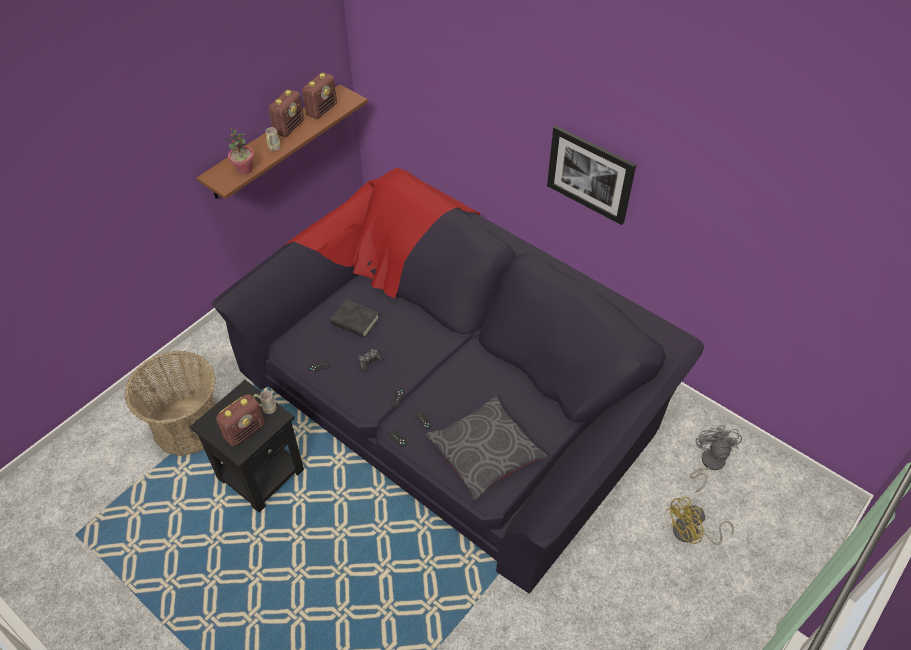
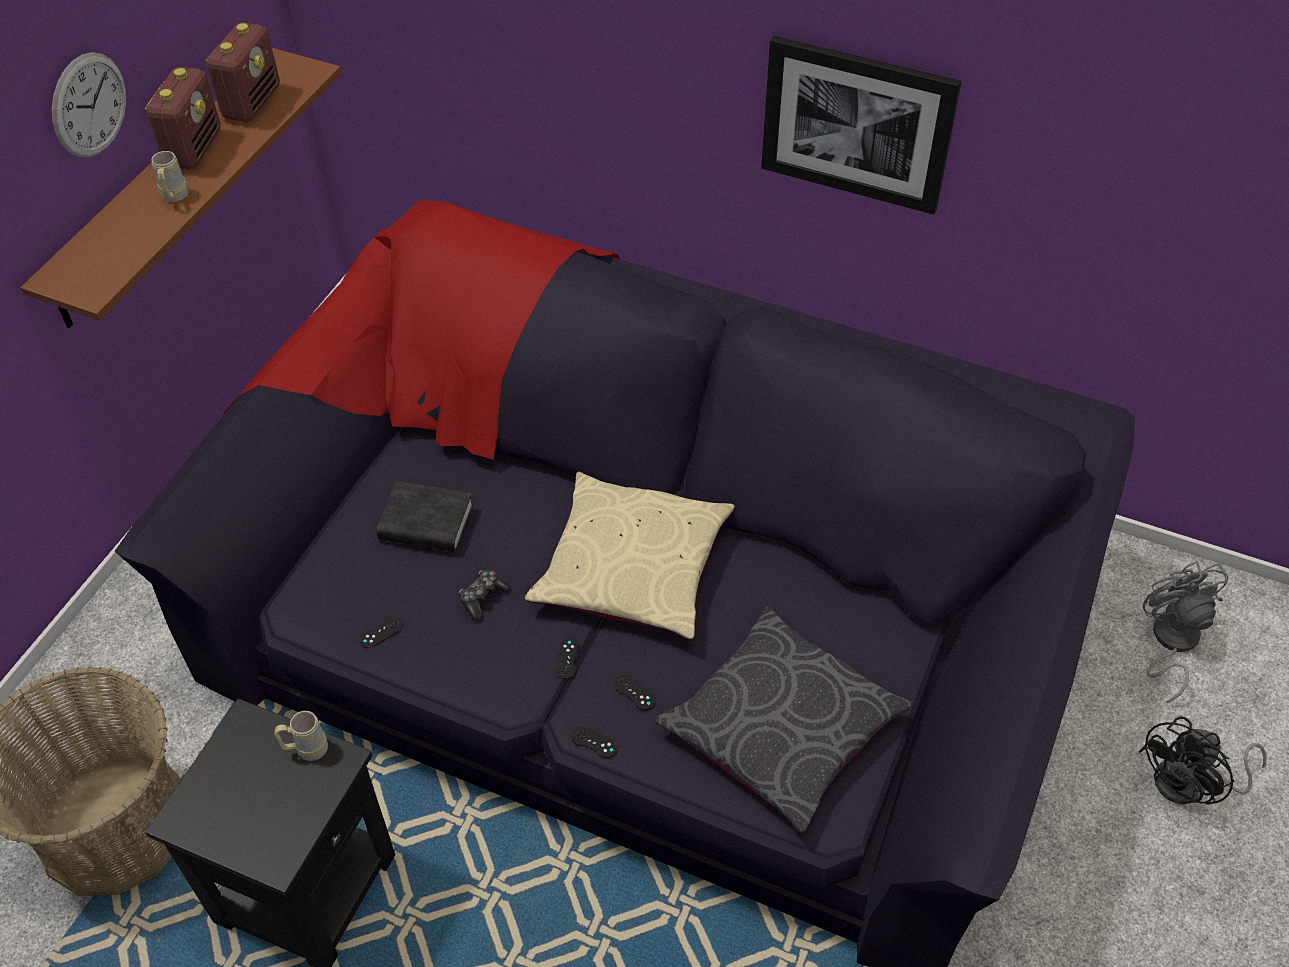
camera: 15 degrees left, 0 degrees up
radio [216,394,265,446] -> none
potted plant [226,128,254,175] -> none
yellow fan [666,497,734,545] -> black fan [1139,716,1267,805]
none -> wall clock [52,52,126,158]
none -> beige pillow [525,472,735,640]

